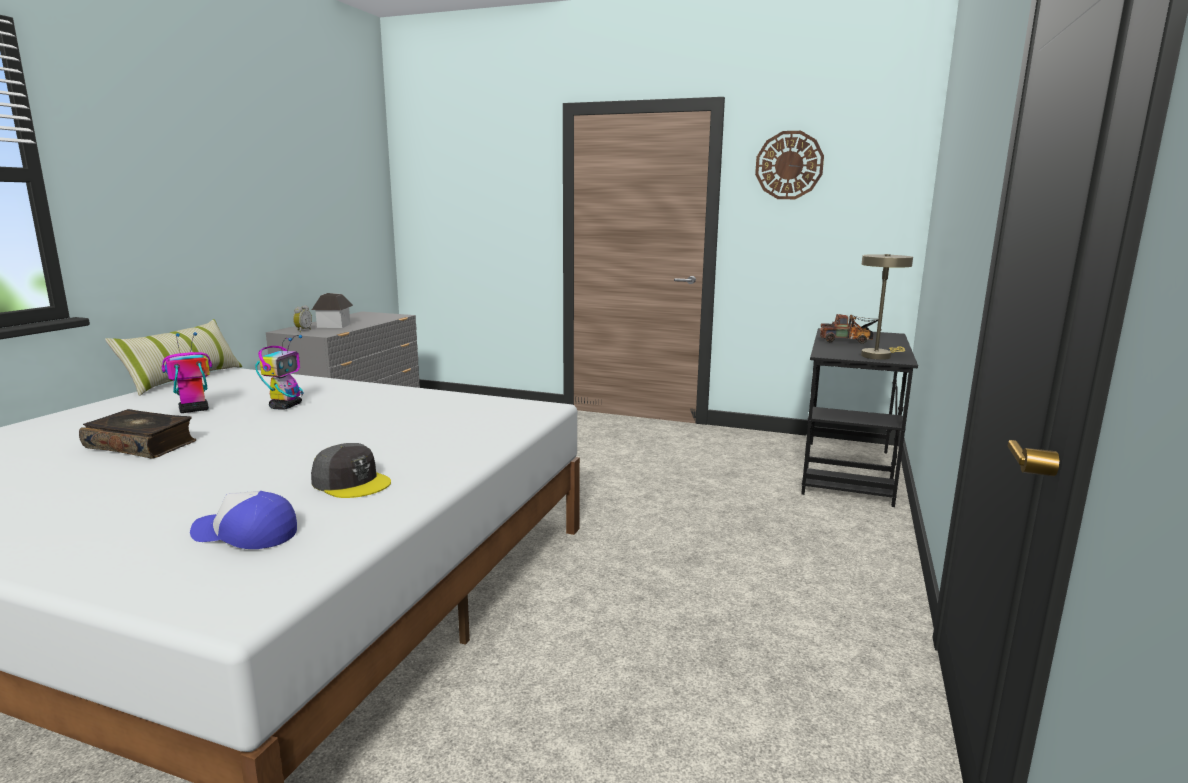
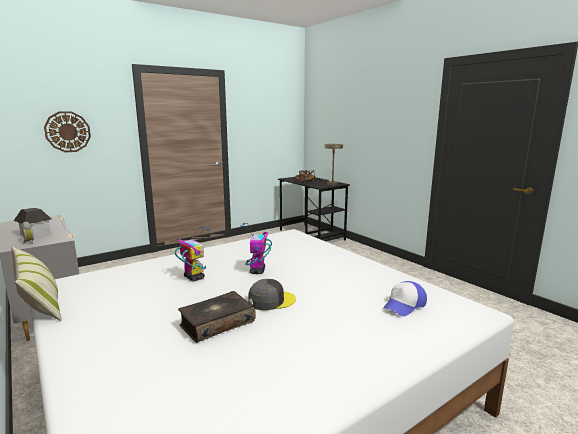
camera: 55 degrees left, 0 degrees up
toy robot [162,332,212,413] -> toy robot moved to [240,222,272,274]
grey cap [311,443,391,498] -> grey cap moved to [248,279,296,310]
wall clock [755,131,824,199] -> wall clock moved to [44,111,91,152]

